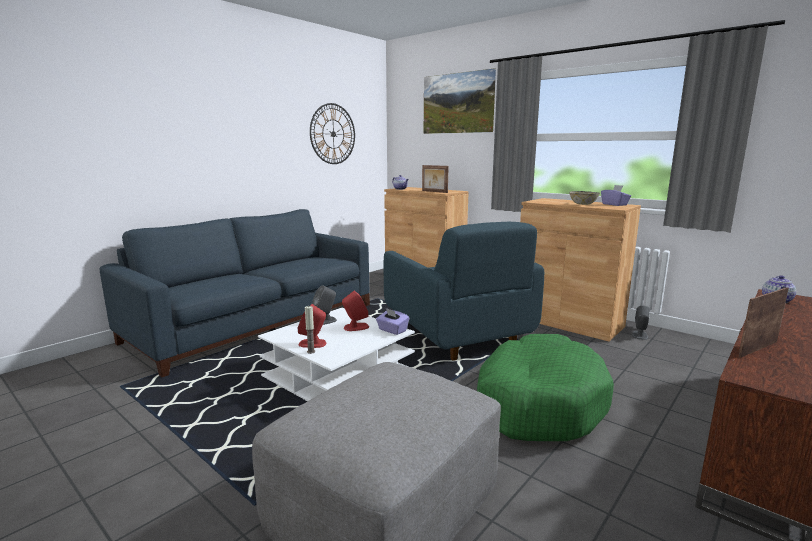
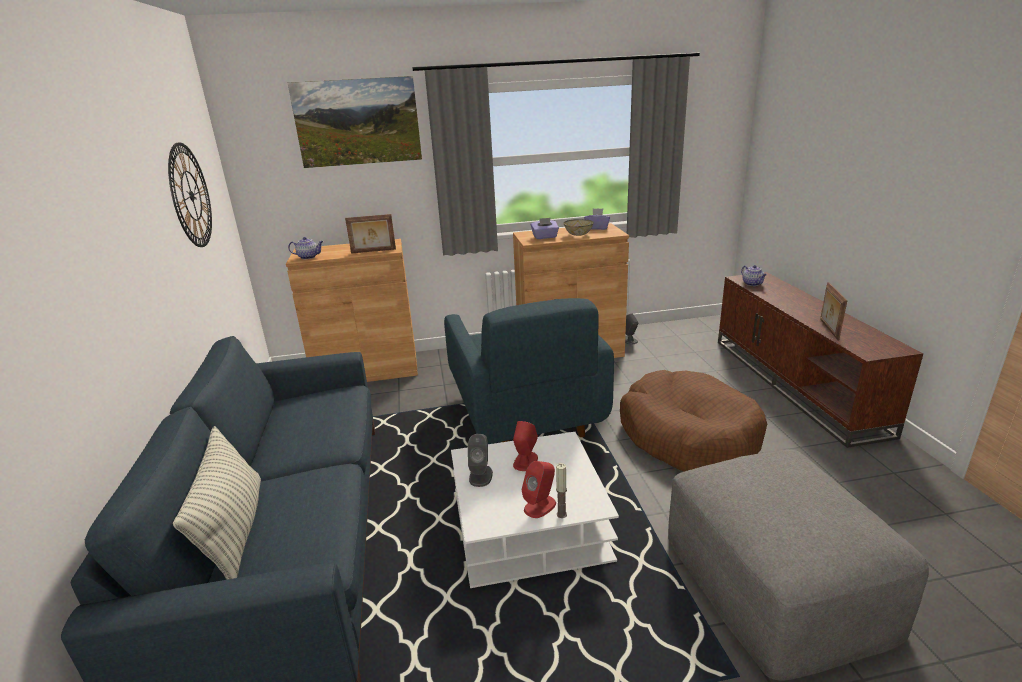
camera: 50 degrees left, 10 degrees up
purple tissue box [376,308,409,335] -> purple tissue box moved to [531,218,559,239]
blue armchair [384,222,544,361] -> blue armchair turned 60 degrees clockwise [444,298,614,444]
green dog bed [477,334,614,441] -> brown dog bed [620,370,767,472]
none -> pillow [173,426,261,580]

